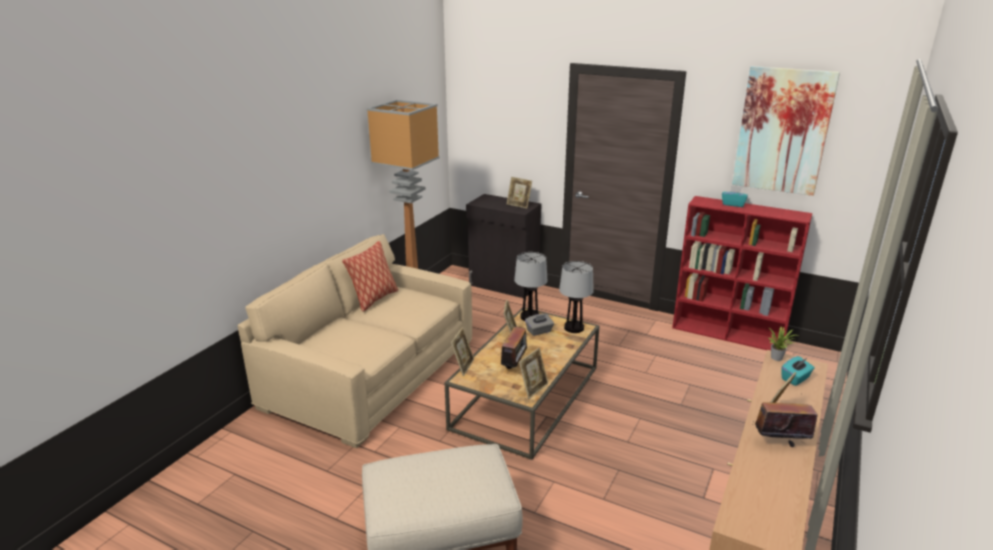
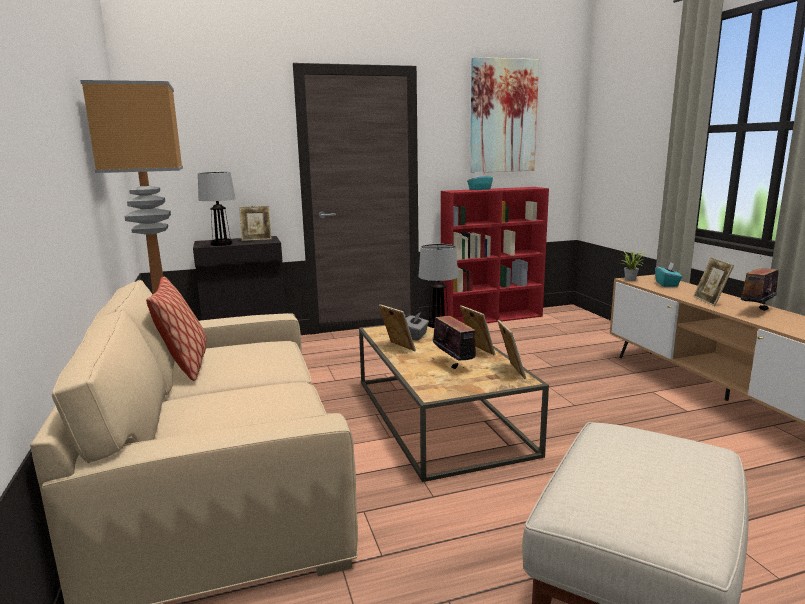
camera: 45 degrees left, 10 degrees down
picture frame [451,327,474,376] -> picture frame moved to [460,306,495,356]
table lamp [514,252,547,321] -> table lamp moved to [198,172,235,246]

